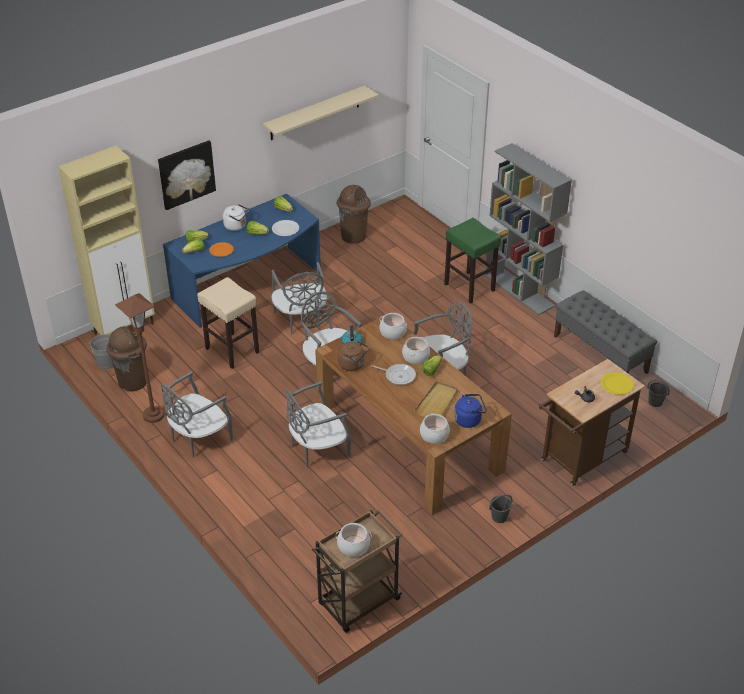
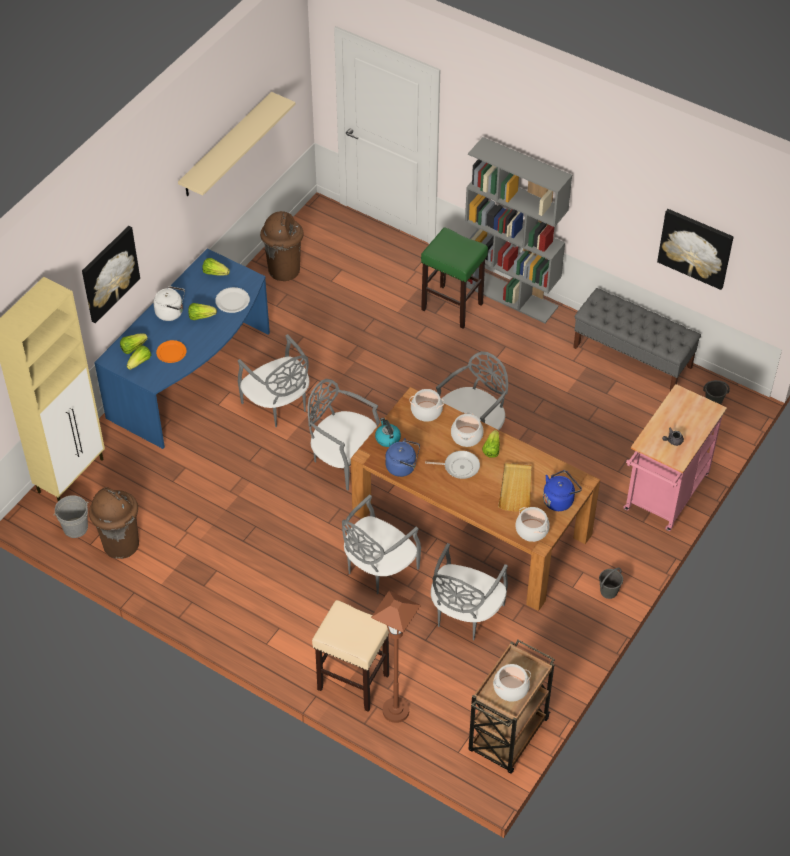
camera: 20 degrees left, 10 degrees up
brown floor lamp [115,293,164,423] -> brown floor lamp moved to [371,591,421,723]
grey chair [161,371,233,458] -> grey chair moved to [431,543,508,640]
beige stool [197,277,259,369] -> beige stool moved to [312,600,389,712]
brown kettle [338,340,369,371] -> blue kettle [385,438,420,477]
brown cart [539,359,645,486] -> pink cart [623,384,727,531]
yellow plate [601,372,634,395] -> none
none -> picture [657,209,734,290]

